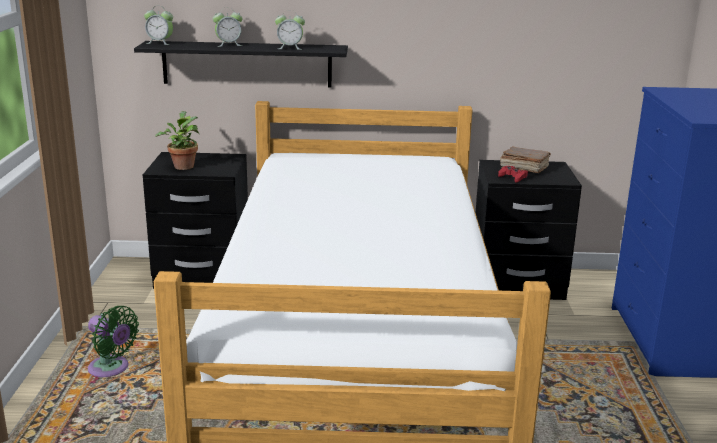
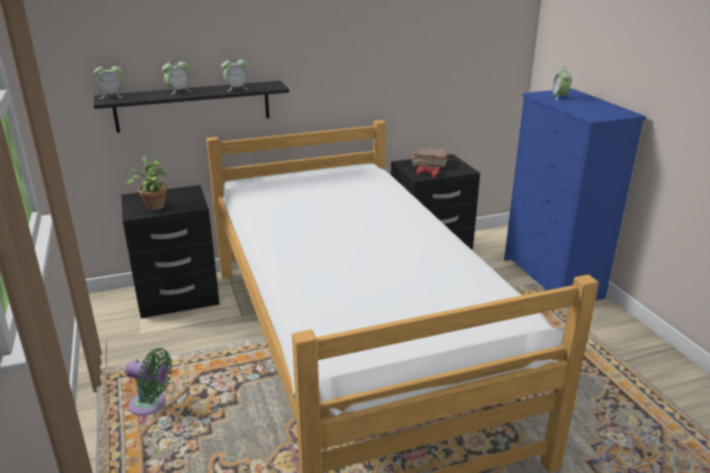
camera: 20 degrees left, 5 degrees up
none -> alarm clock [551,66,572,101]

